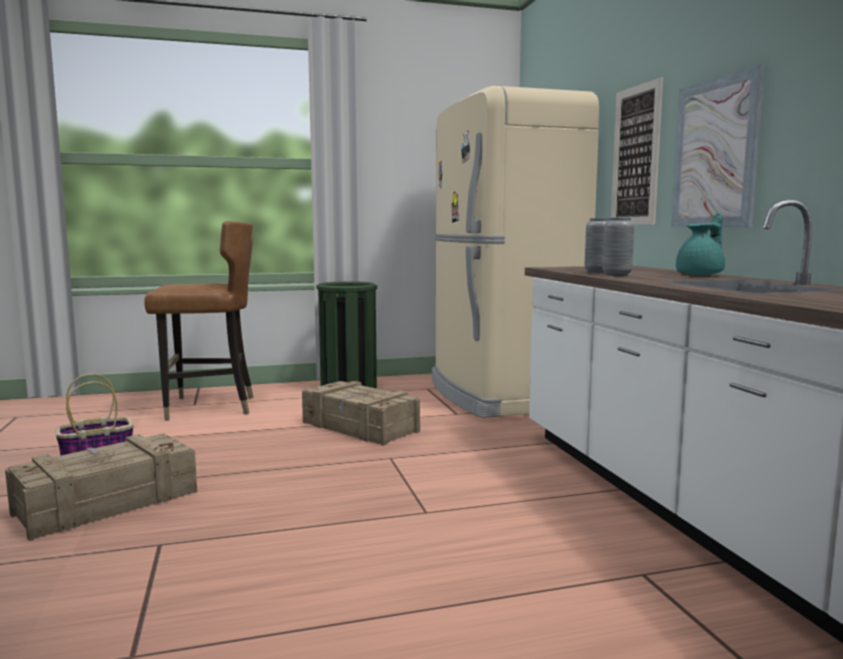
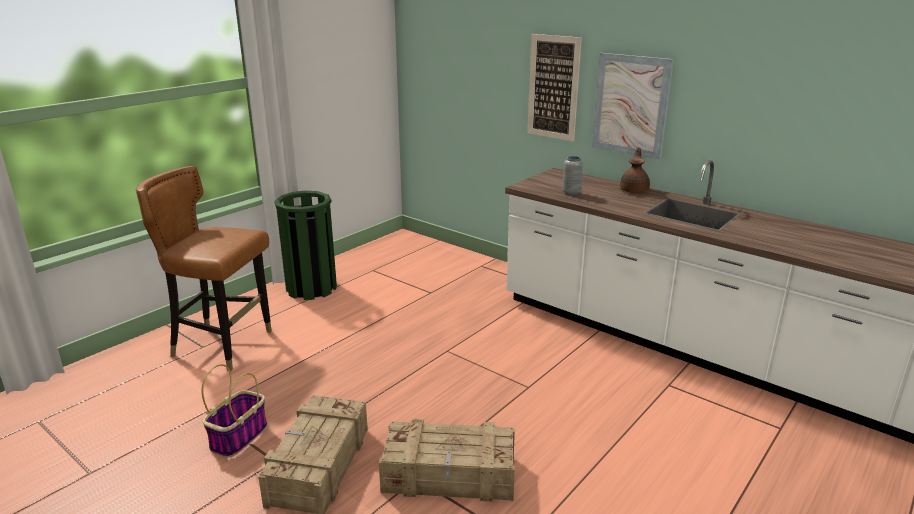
camera: 35 degrees left, 15 degrees up
brown chair [144,221,254,421] -> brown chair turned 120 degrees counterclockwise [136,166,272,372]
crate [302,381,420,446] -> crate moved to [379,418,515,502]
beige fridge [432,86,599,418] -> none
grey vase [602,217,635,276] -> none
turquoise teapot [676,213,725,275] -> brown teapot [620,147,650,193]

